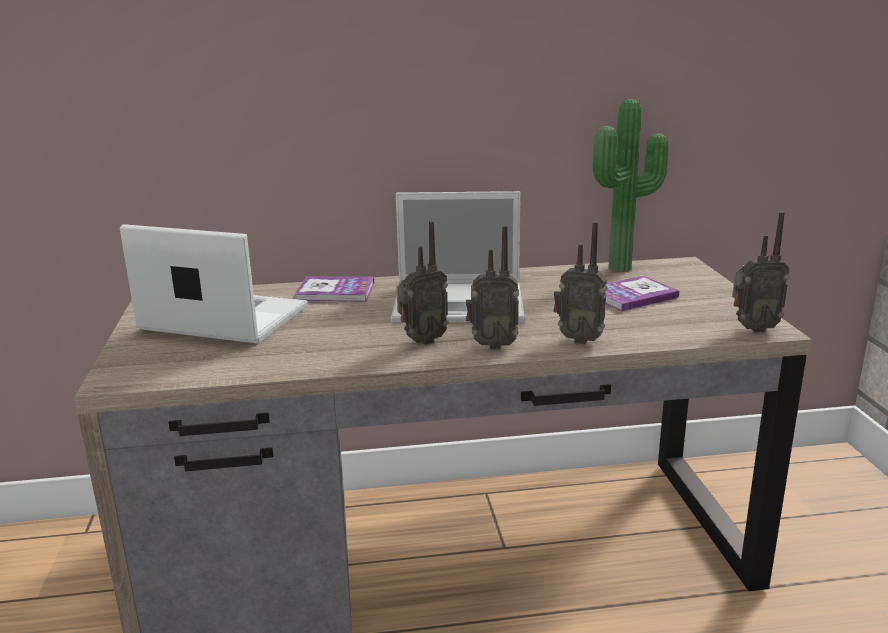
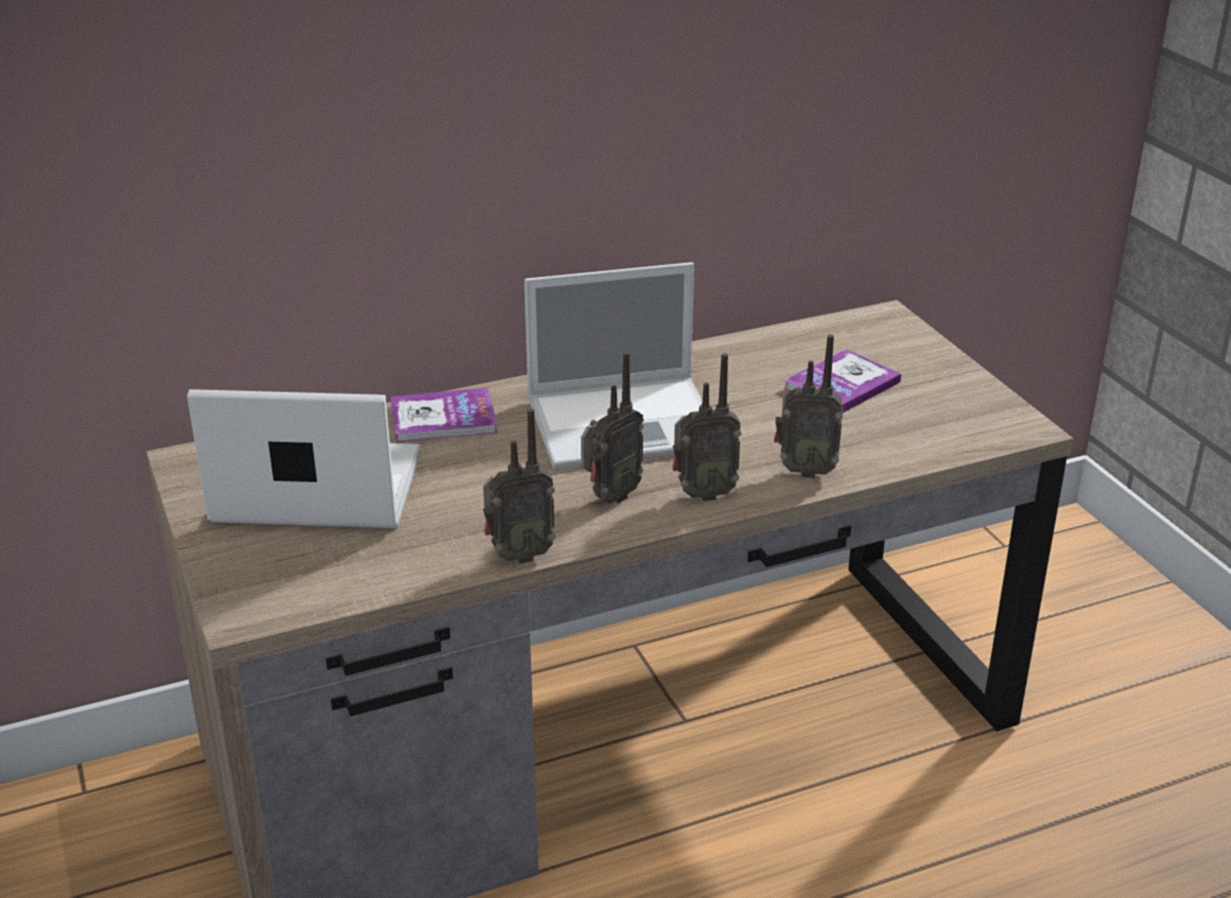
camera: 15 degrees left, 10 degrees up
potted plant [593,99,668,272] -> none
radio [732,211,790,332] -> radio moved to [483,408,556,564]

